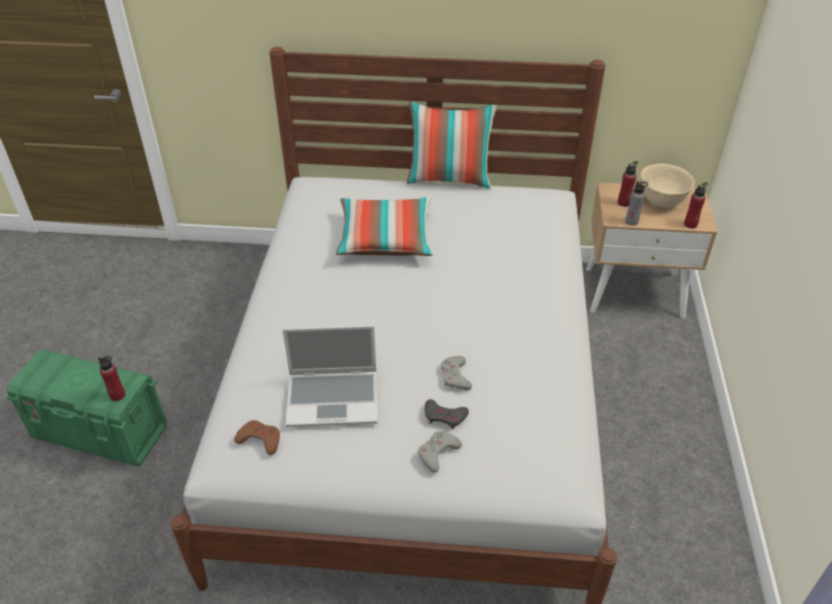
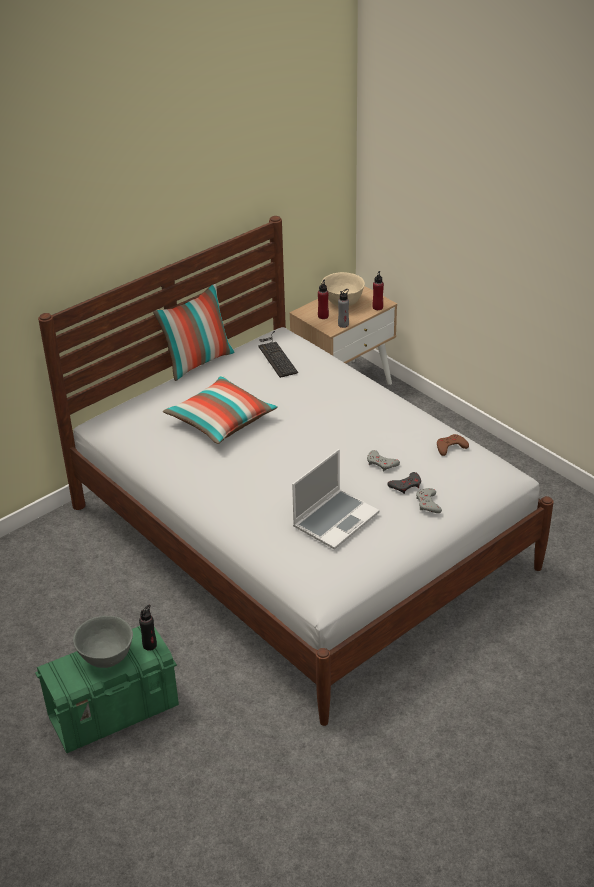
camera: 45 degrees left, 5 degrees down
red bottle [98,356,125,401] -> black bottle [139,605,157,651]
brown game controller [234,420,280,455] -> brown game controller moved to [437,434,469,456]
none -> grey bowl [73,616,133,668]
none -> keyboard [258,331,298,378]

